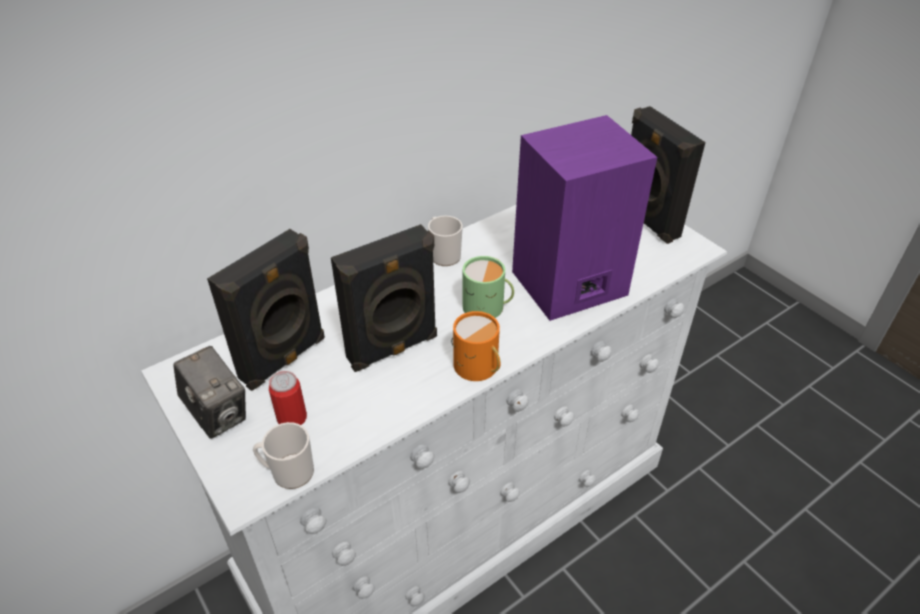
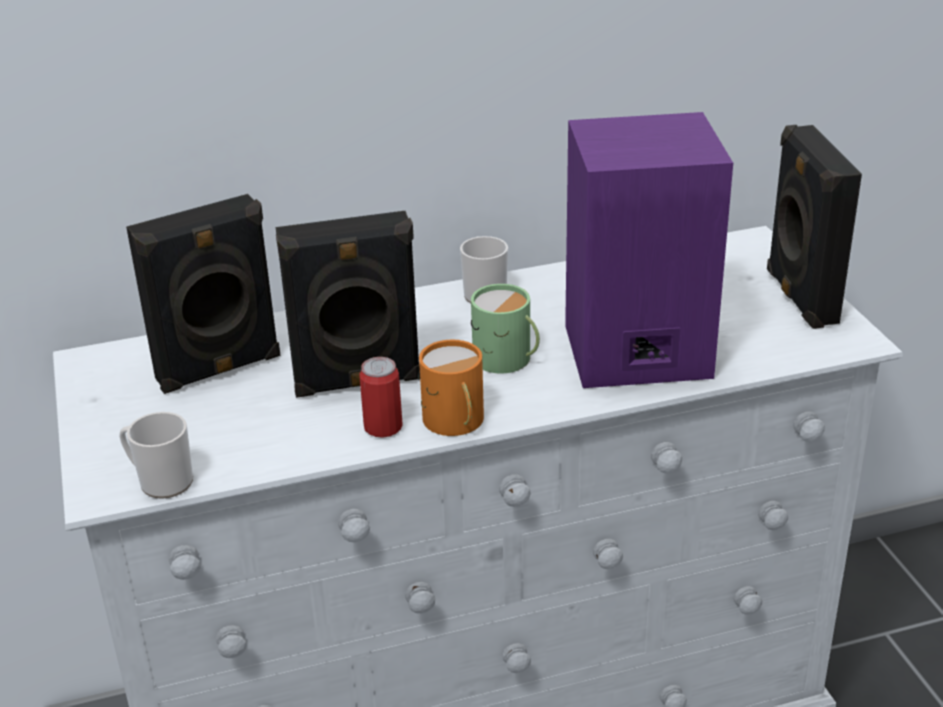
camera: 20 degrees right, 10 degrees down
camera [173,346,246,439] -> none
can [269,371,307,425] -> can moved to [359,357,403,438]

